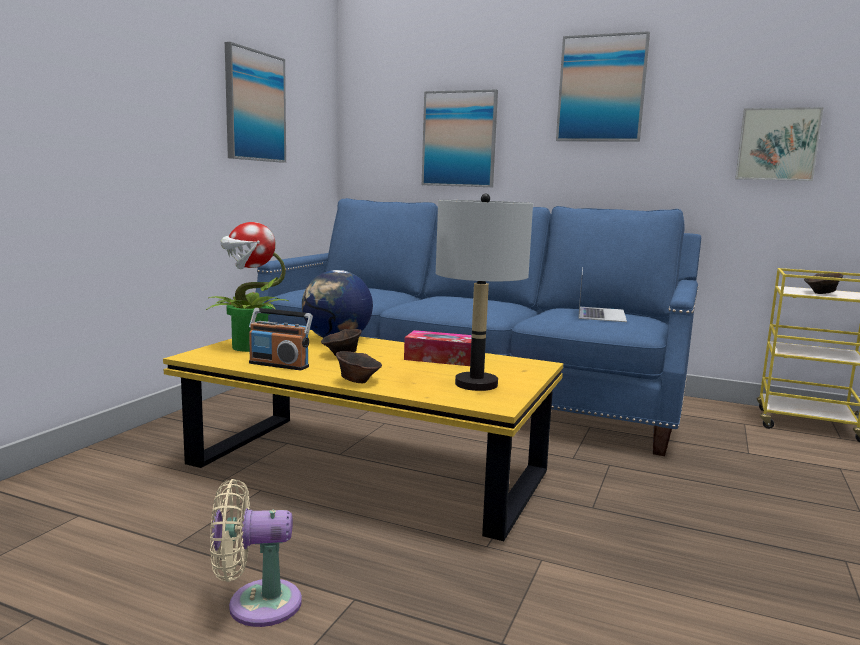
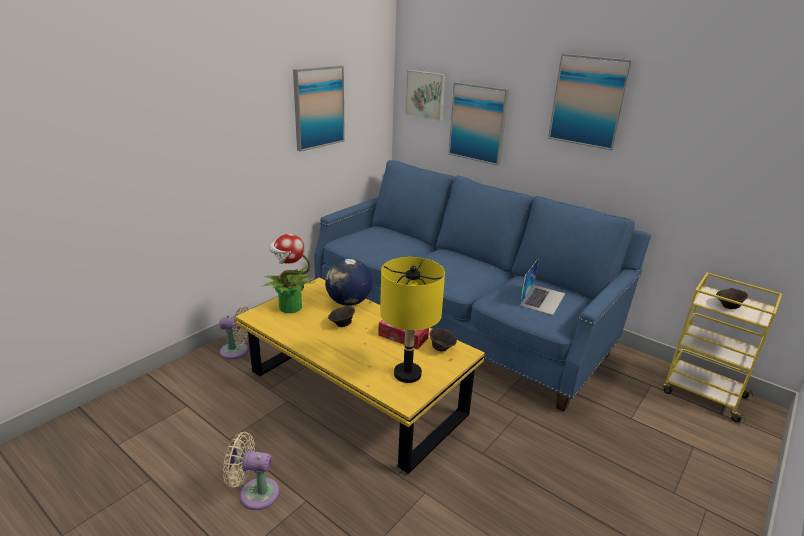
camera: 15 degrees right, 15 degrees up
radio [249,308,313,370] -> none
brown bowl [336,351,382,383] -> brown bowl moved to [430,328,457,351]
grey table lamp [436,194,533,391] -> yellow table lamp [380,257,445,383]
picture [735,107,824,181] -> picture moved to [405,70,446,121]
none -> beige fan [219,306,250,359]

